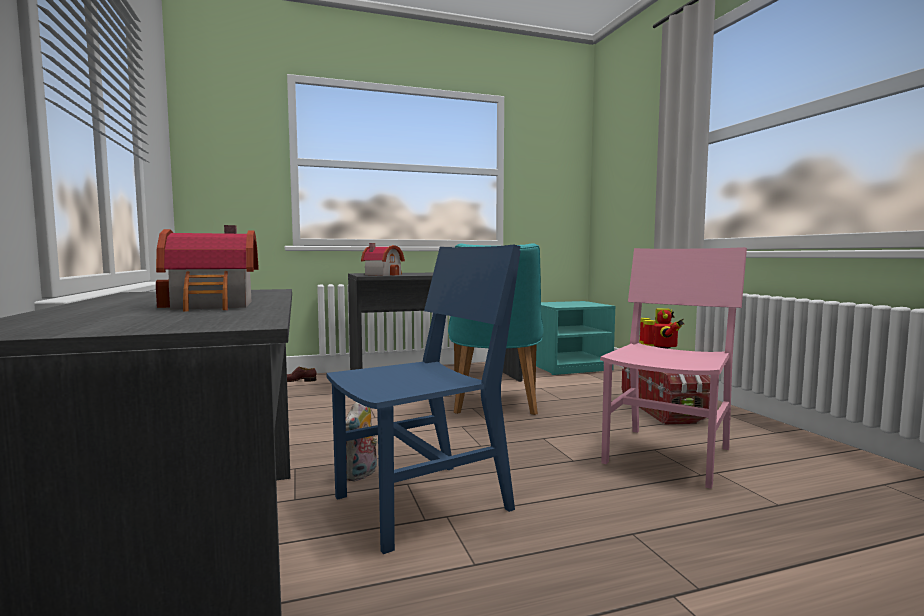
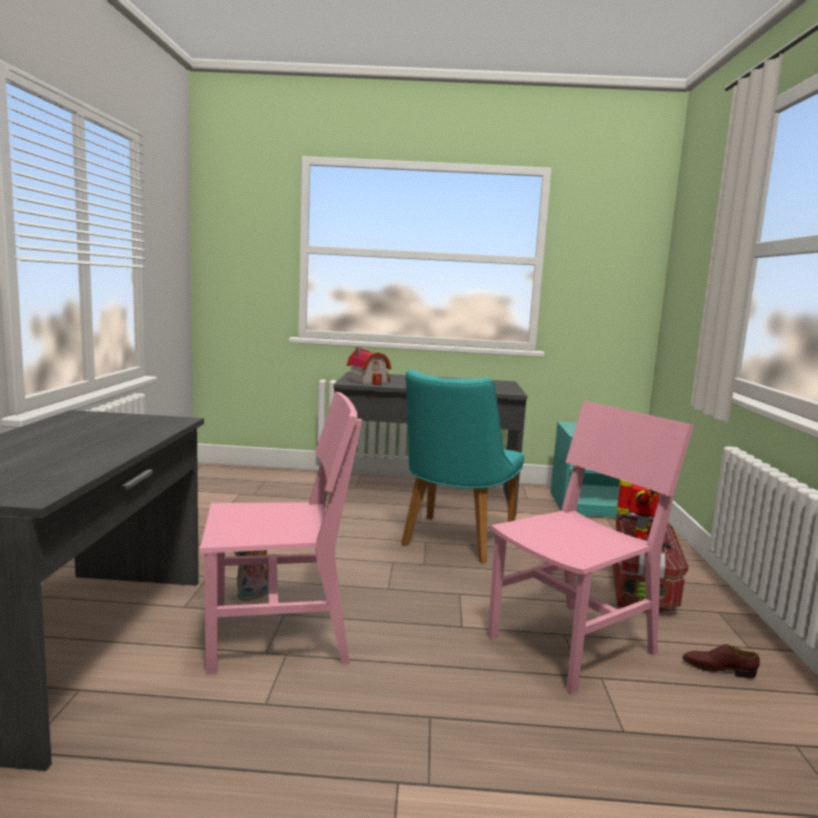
camera: 20 degrees right, 5 degrees up
toy house [156,225,259,312] -> none
brown shoe [287,367,316,382] -> brown shoe moved to [683,644,760,678]
blue chair [326,245,521,554] -> pink chair [199,392,362,675]

